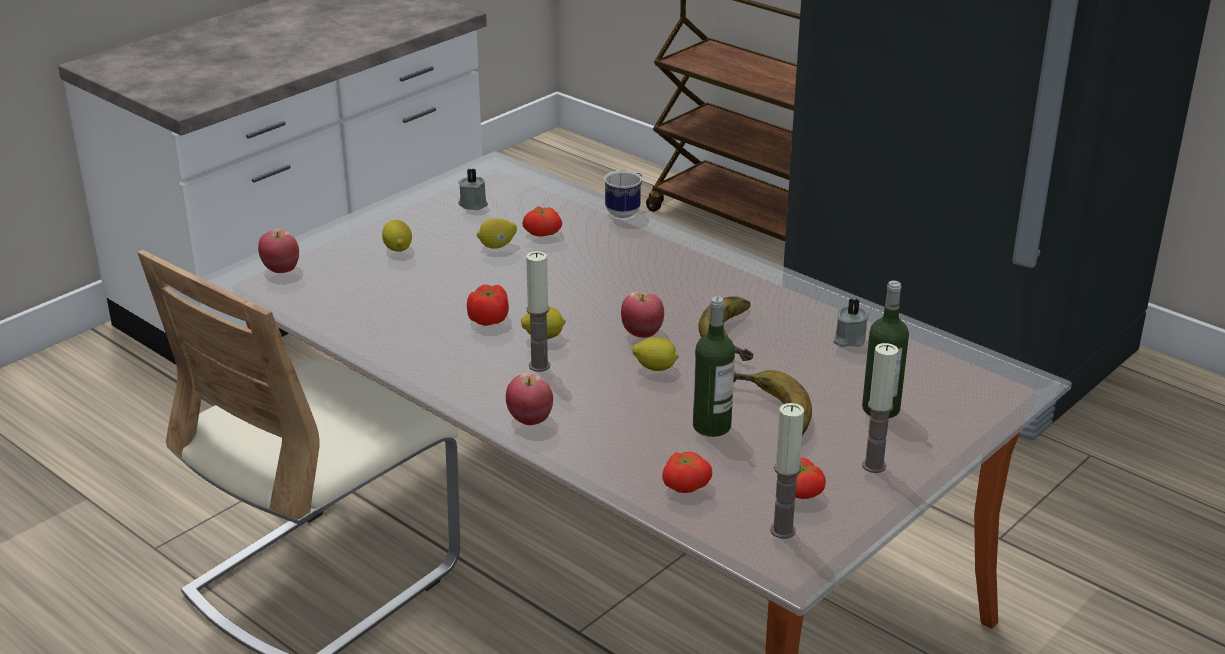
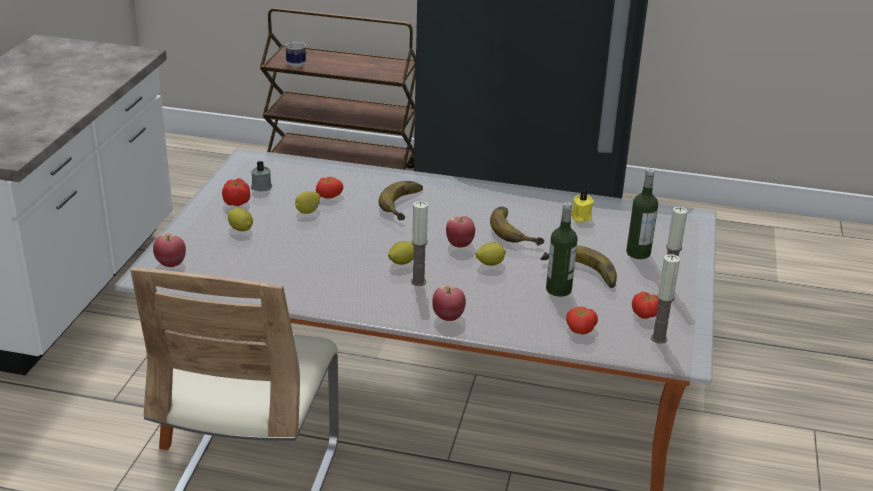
camera: 30 degrees left, 0 degrees up
tomato [467,284,509,326] -> tomato moved to [222,178,250,206]
mug [604,170,642,218] -> mug moved to [285,41,306,68]
grey candle [834,299,869,347] -> yellow candle [571,190,594,223]
none -> banana [378,181,423,221]

